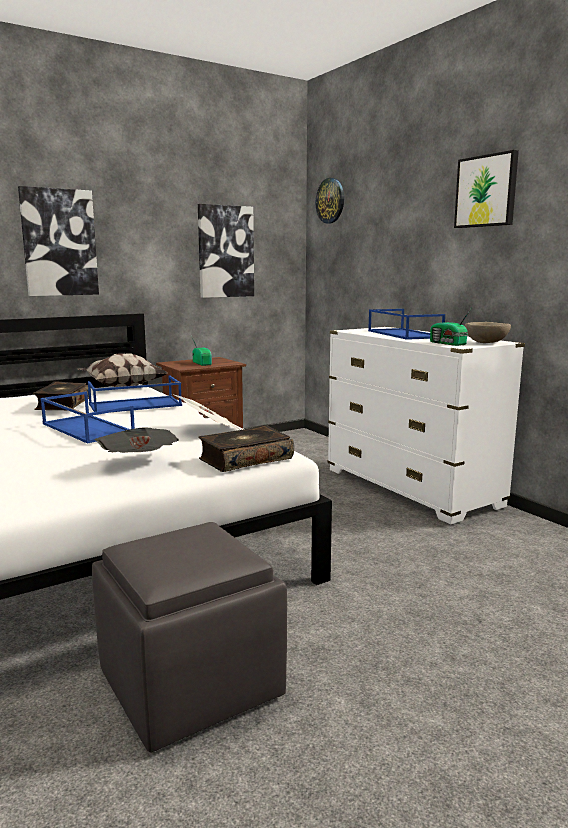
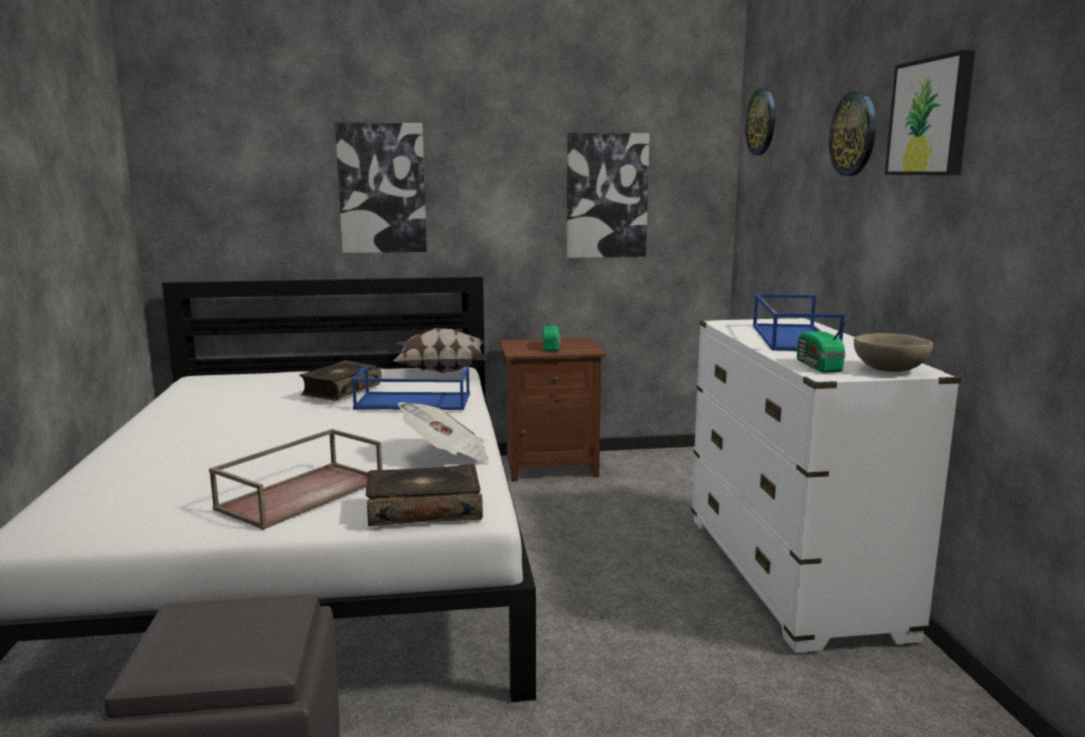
camera: 25 degrees right, 0 degrees up
blue tray [40,391,135,444] -> none
newspaper [95,427,179,453] -> brown tray [209,429,382,530]
none -> wall clock [829,91,876,176]

